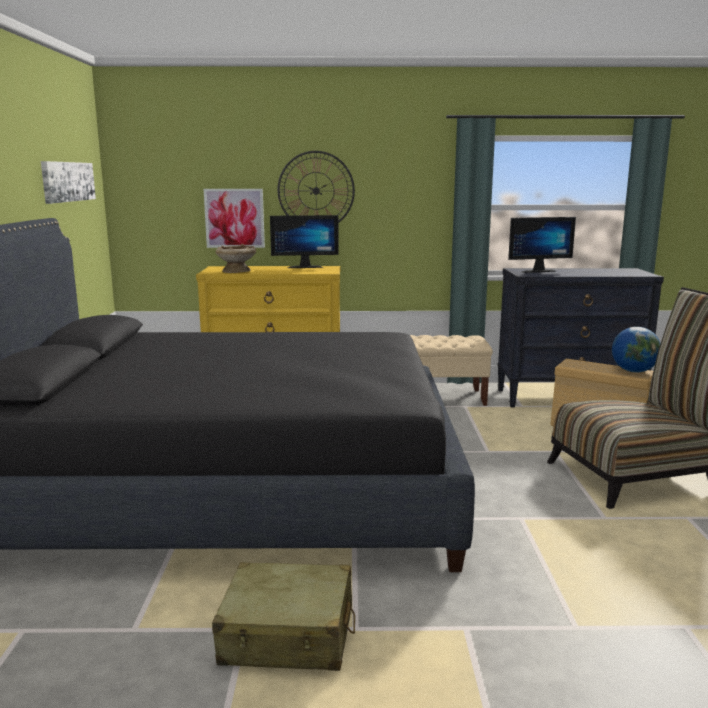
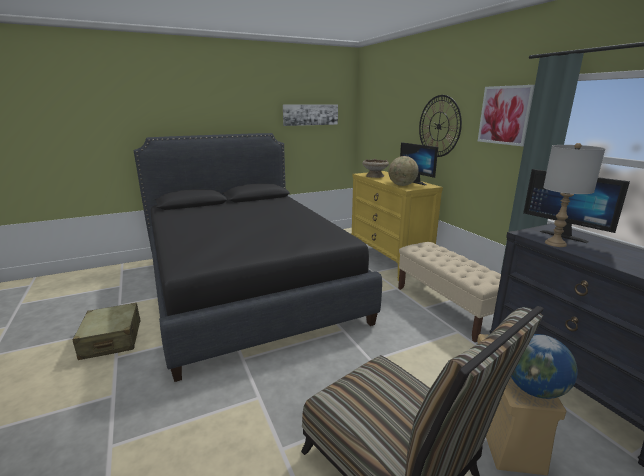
camera: 65 degrees right, 5 degrees up
picture [204,189,265,248] -> picture moved to [478,85,535,146]
none -> globe [388,156,419,186]
none -> grey table lamp [543,143,605,247]

